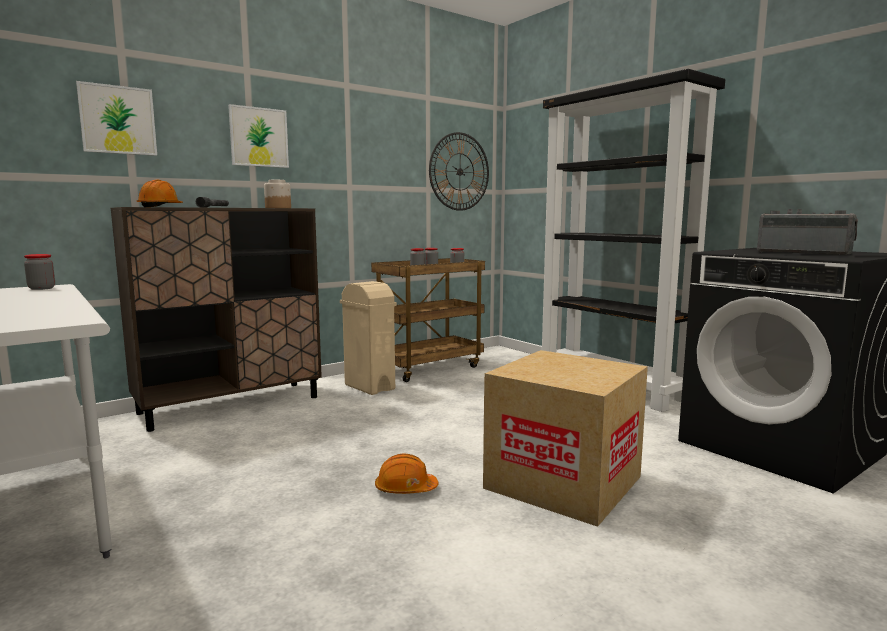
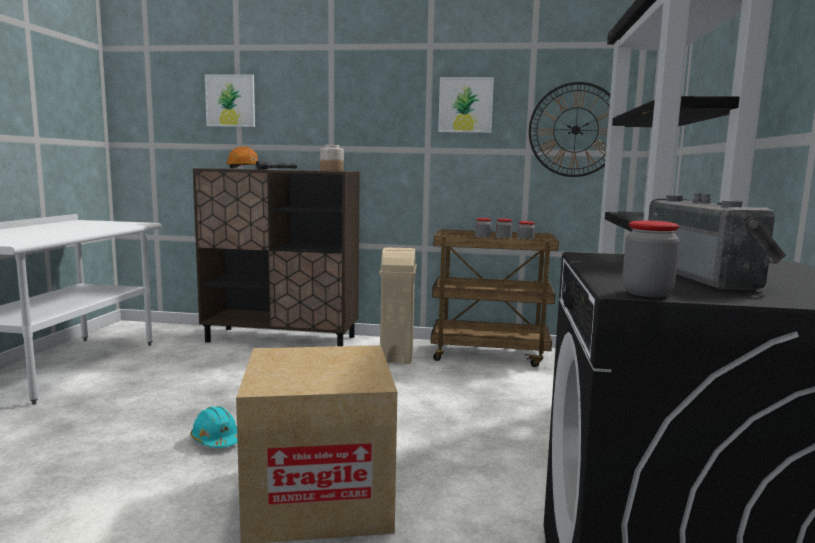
camera: 45 degrees right, 0 degrees up
jar [24,254,55,290] -> jar moved to [622,221,680,297]
picture [228,104,289,168] -> picture moved to [438,77,494,133]
orange hard hat [375,453,439,494] -> turquoise hard hat [190,406,237,448]

